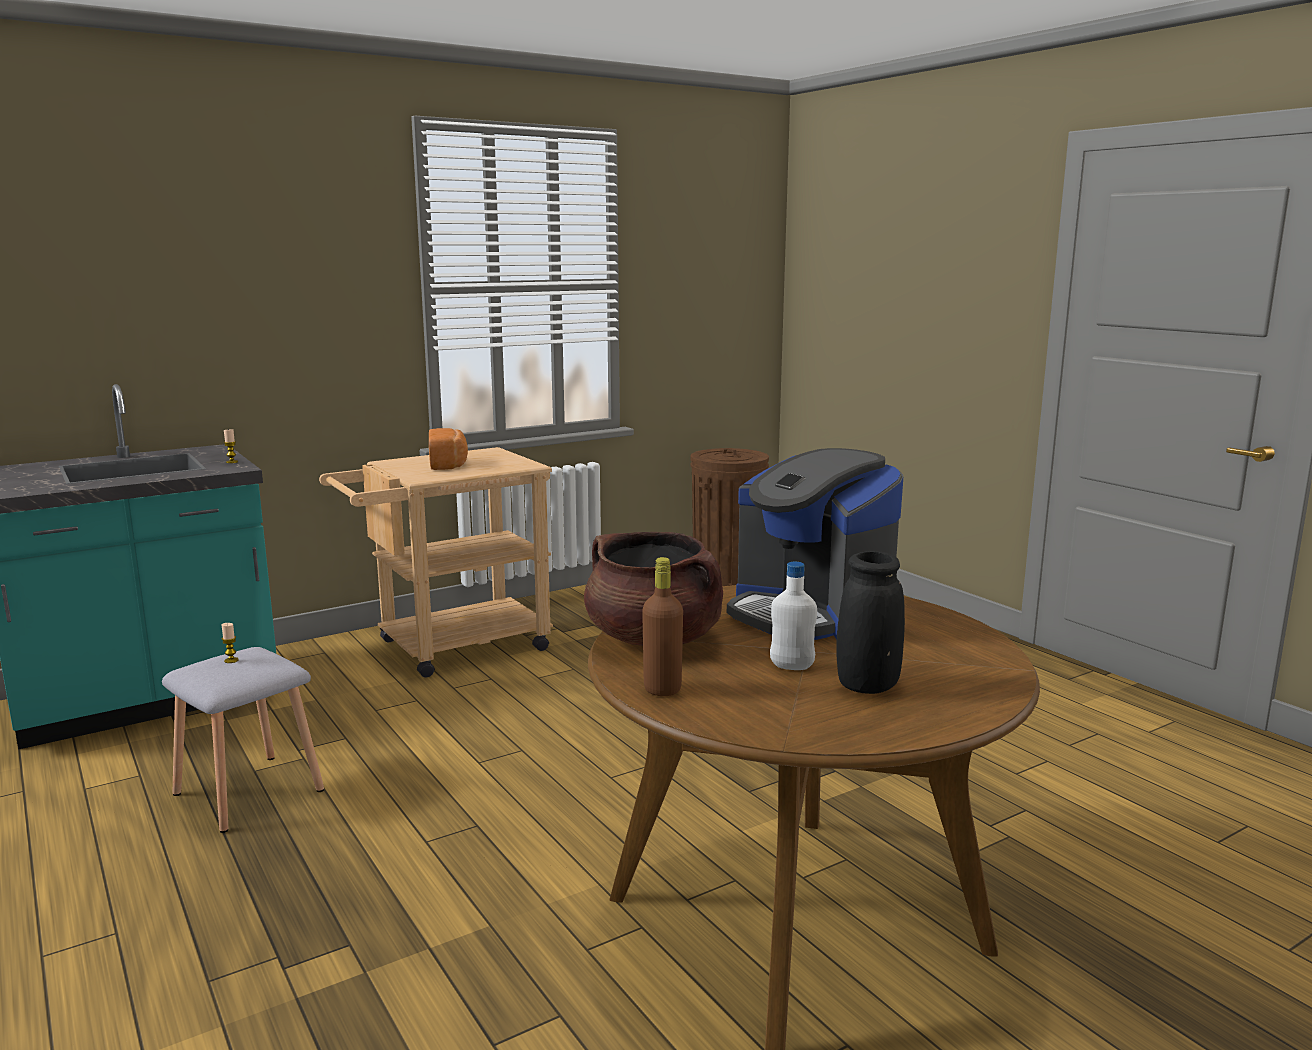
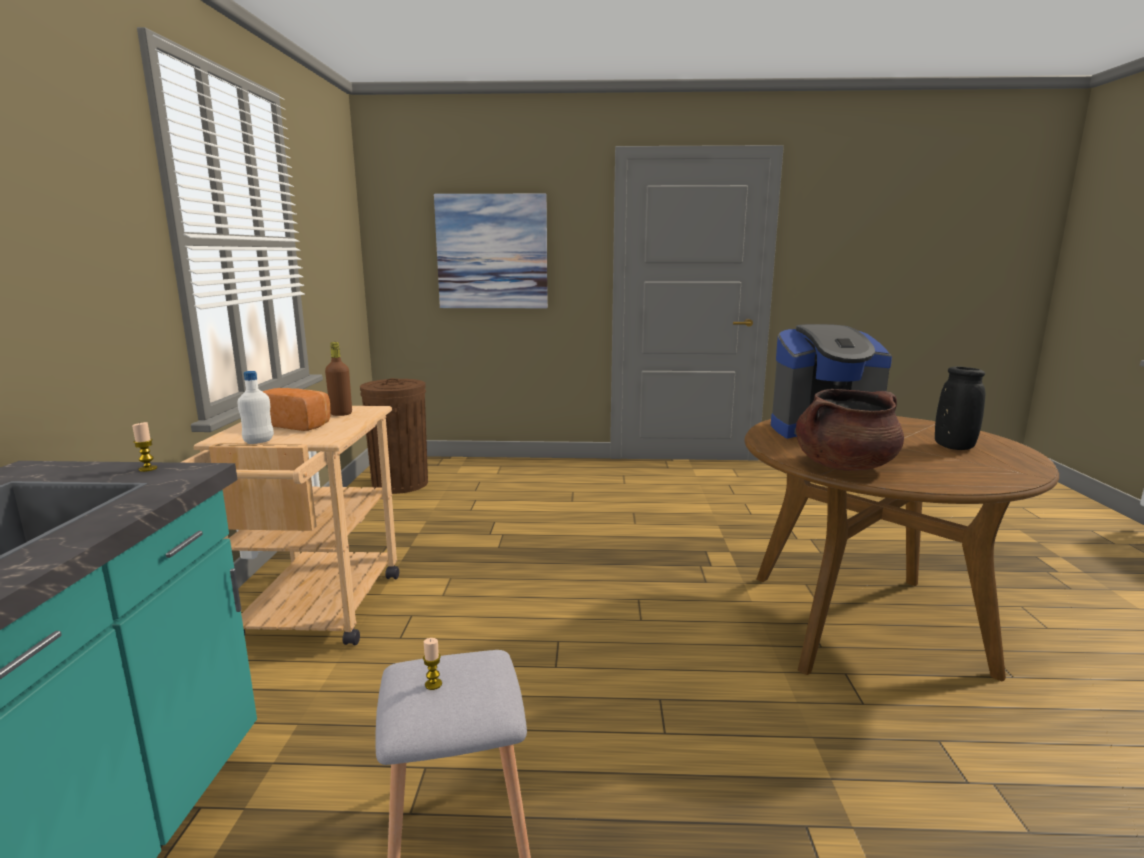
camera: 55 degrees left, 0 degrees up
brown bottle [642,557,683,696] -> brown bottle moved to [325,342,352,416]
white bottle [770,562,817,670] -> white bottle moved to [238,371,274,444]
none -> picture [434,194,548,308]

